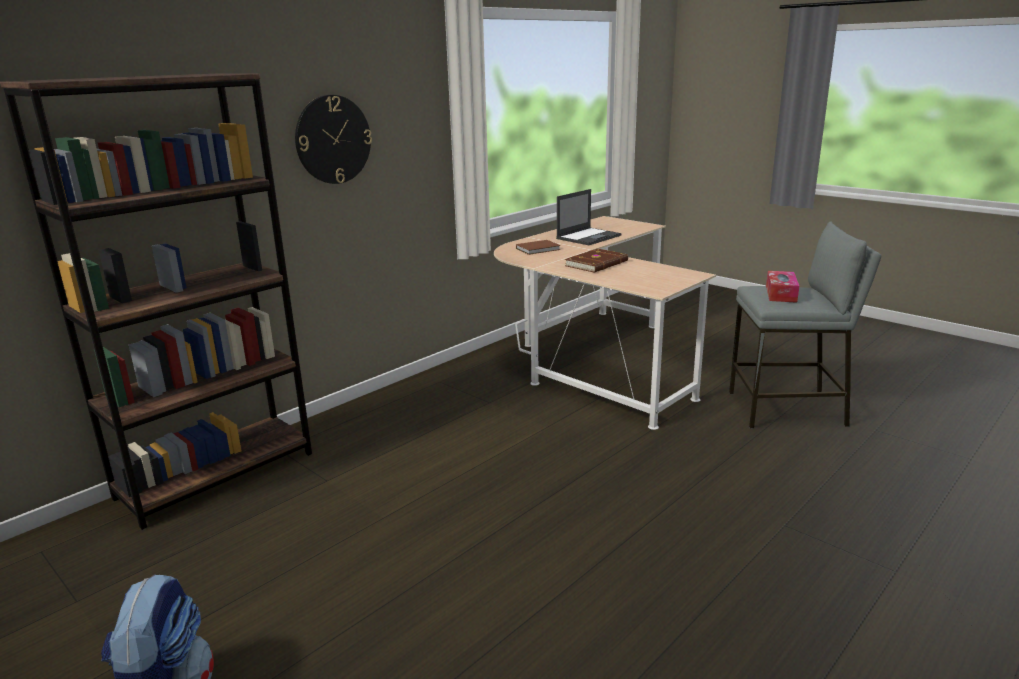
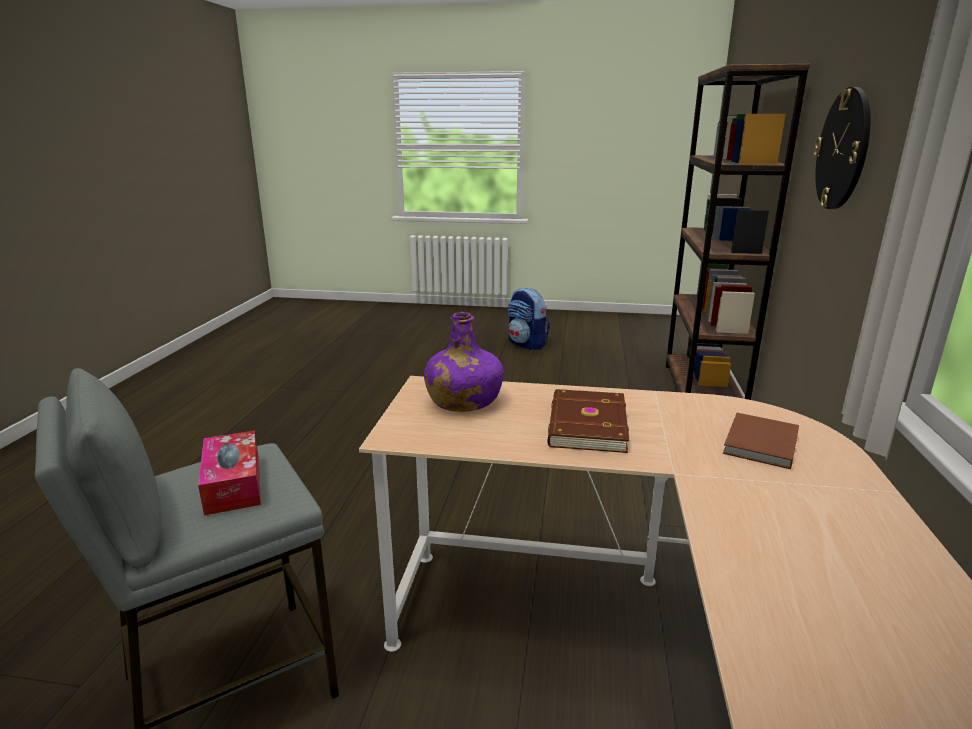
camera: 145 degrees right, 0 degrees up
laptop [556,189,621,245] -> none
none -> purple bottle [424,312,504,412]

